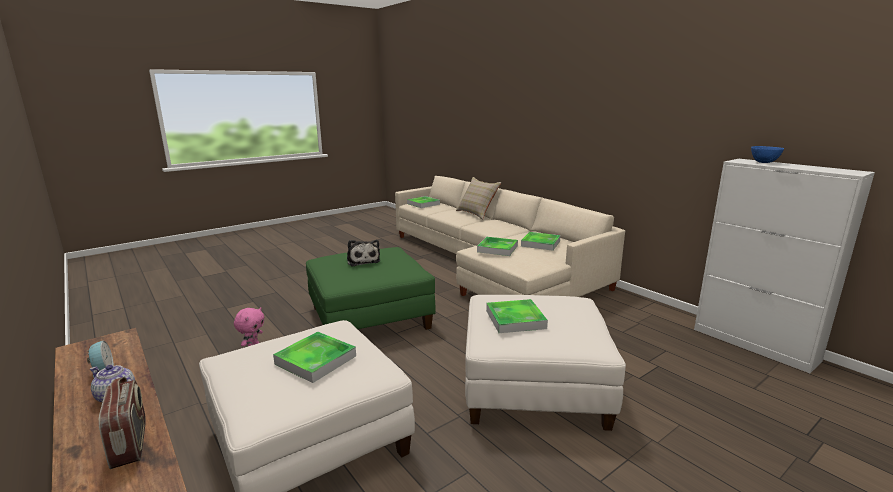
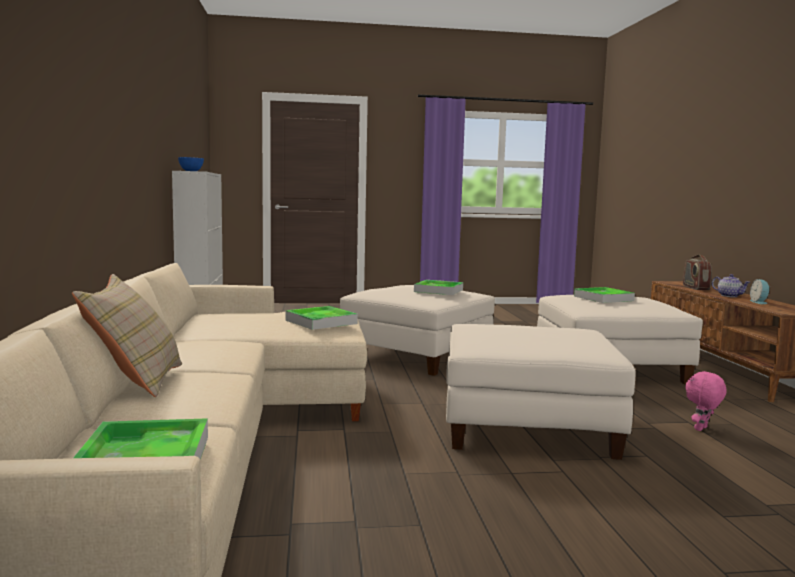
camera: 150 degrees left, 10 degrees down
green ottoman [306,247,436,330] -> white ottoman [446,324,636,460]
plush toy [347,240,380,267] -> none
tray [521,232,561,251] -> none

